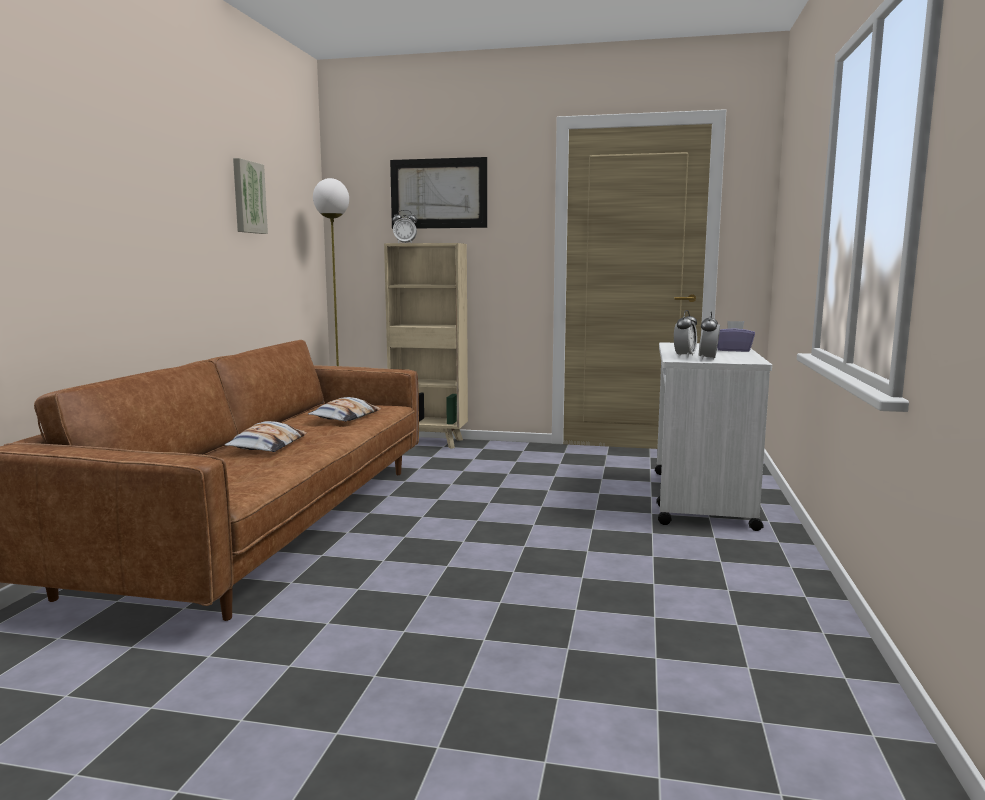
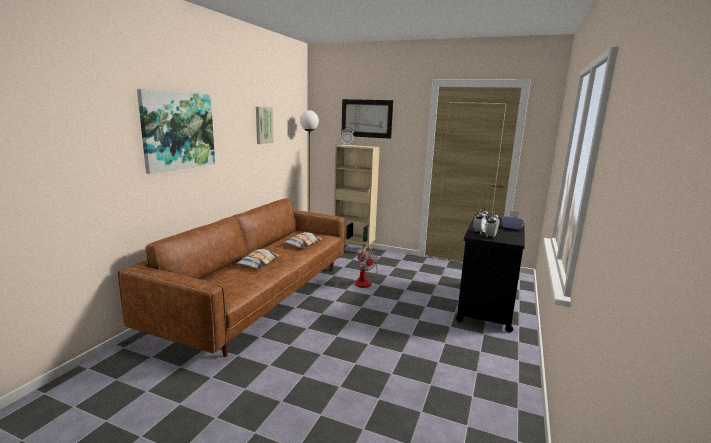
camera: 10 degrees right, 5 degrees up
white cart [655,342,772,531] -> black cart [456,216,525,332]
none -> picture [137,89,215,174]
none -> fan [355,250,378,288]

